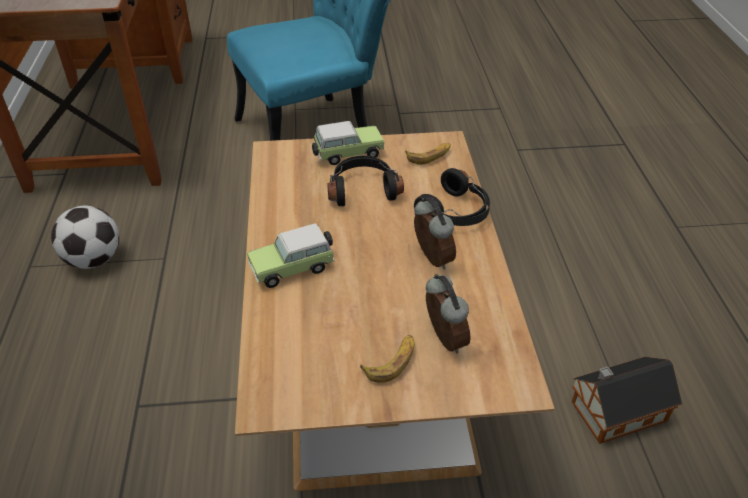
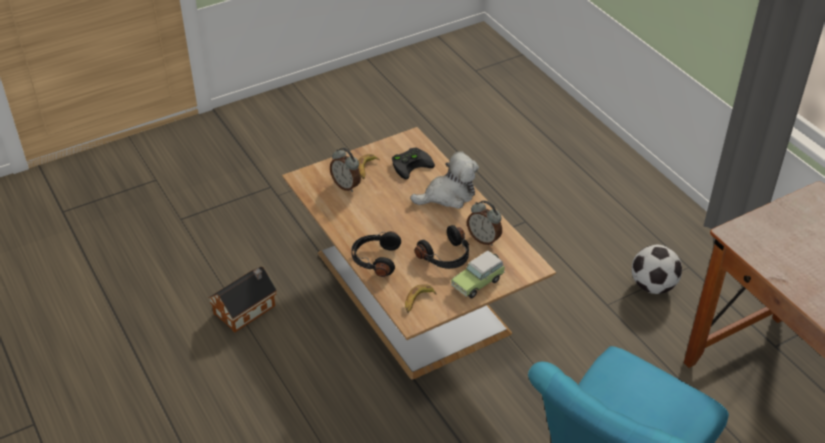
camera: 155 degrees right, 0 degrees up
toy car [247,223,335,288] -> plush toy [410,151,479,209]
alarm clock [414,198,456,269] -> alarm clock moved to [467,200,502,246]
none -> black game controller [392,147,435,180]

